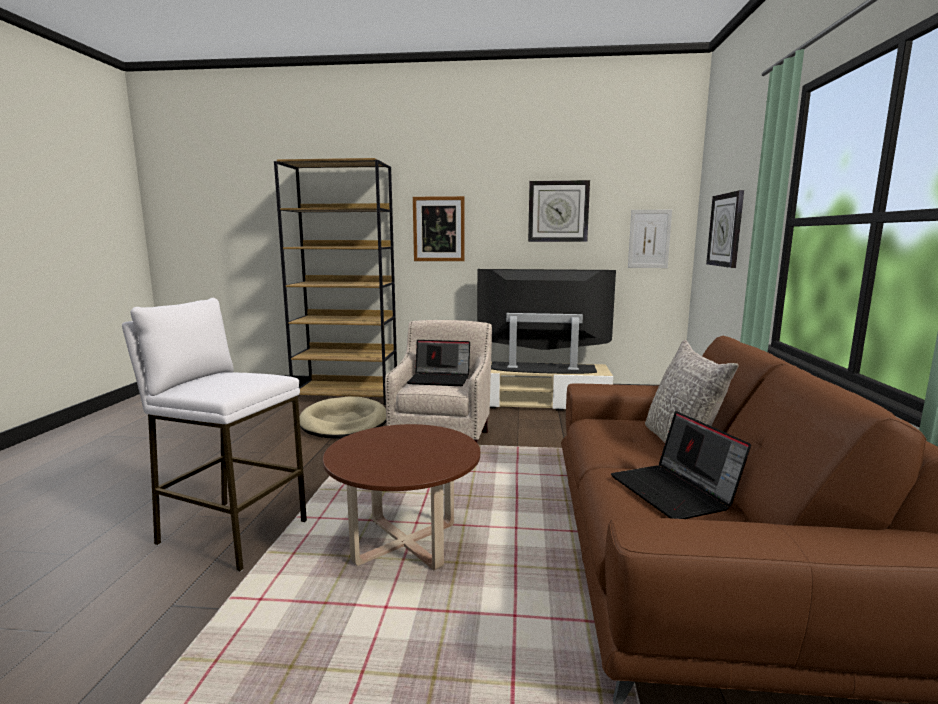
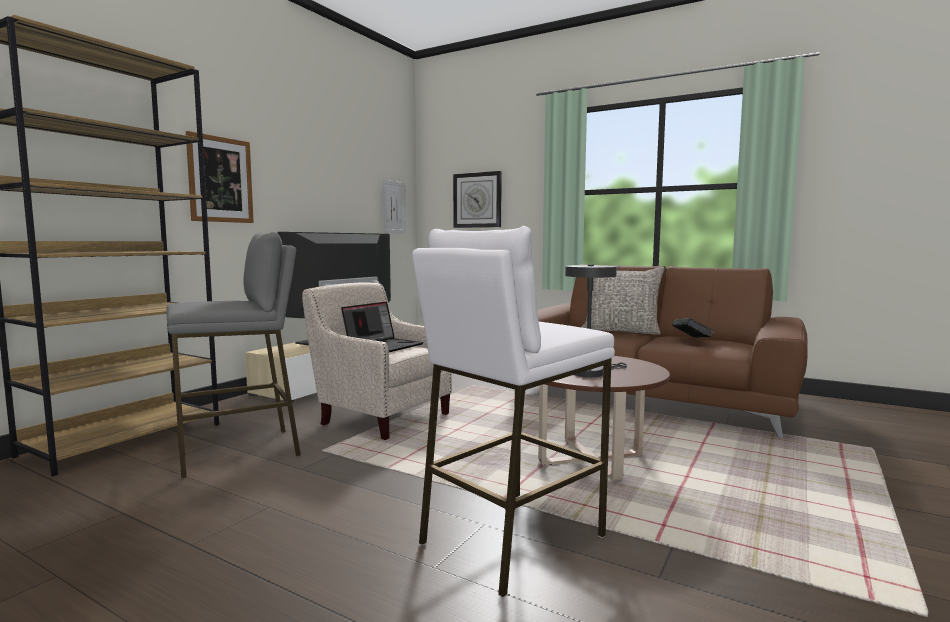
camera: 65 degrees left, 5 degrees down
beige dog bed [299,396,386,439] -> grey stool [166,232,301,479]
wall clock [528,180,590,242] -> none
laptop [611,411,751,519] -> book [672,318,714,338]
none -> grey table lamp [565,264,627,377]

